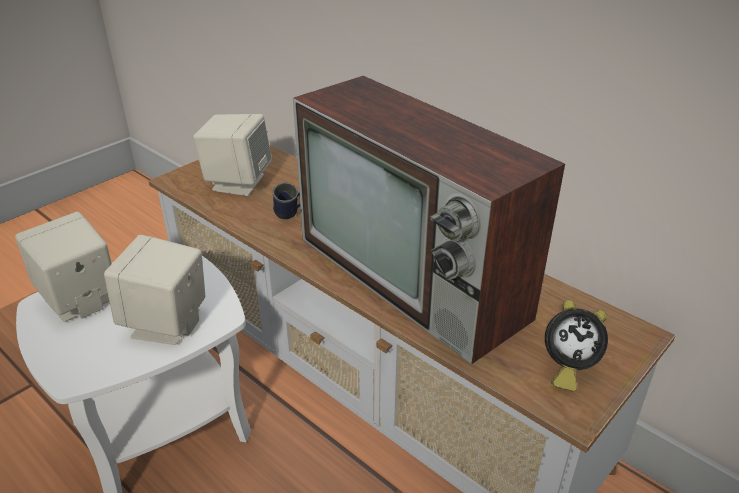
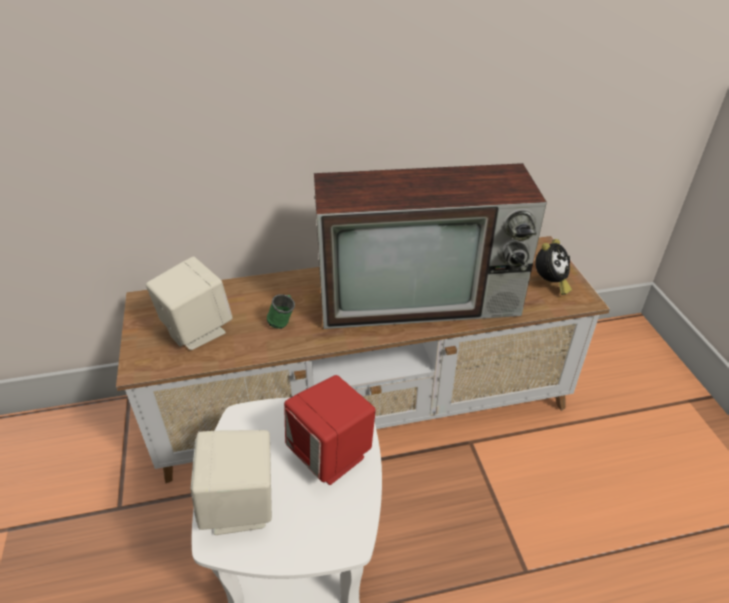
camera: 55 degrees left, 5 degrees up
beige speaker [104,235,205,345] -> red speaker [284,375,376,485]
blue mug [273,182,300,219] -> green mug [267,294,295,329]

